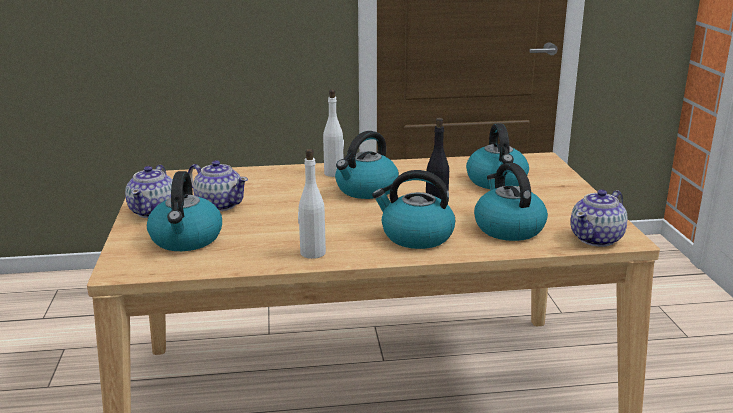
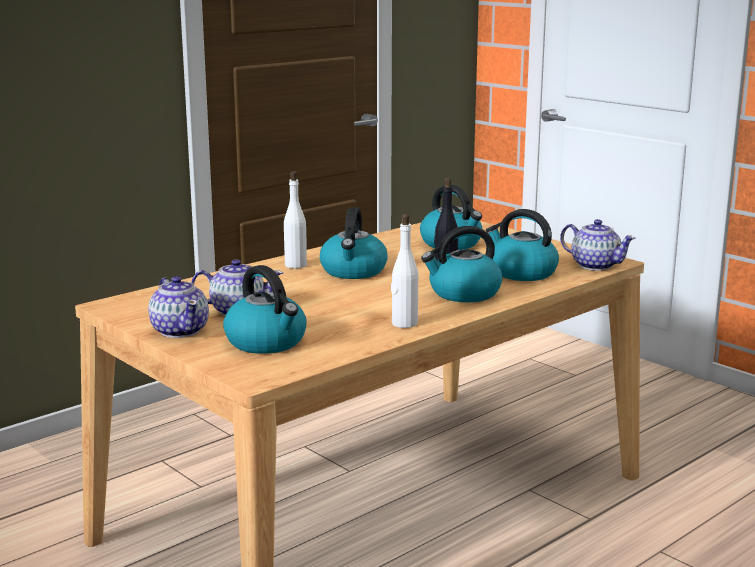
camera: 35 degrees left, 5 degrees down
teapot [570,189,628,247] -> teapot turned 60 degrees counterclockwise [560,219,635,271]

